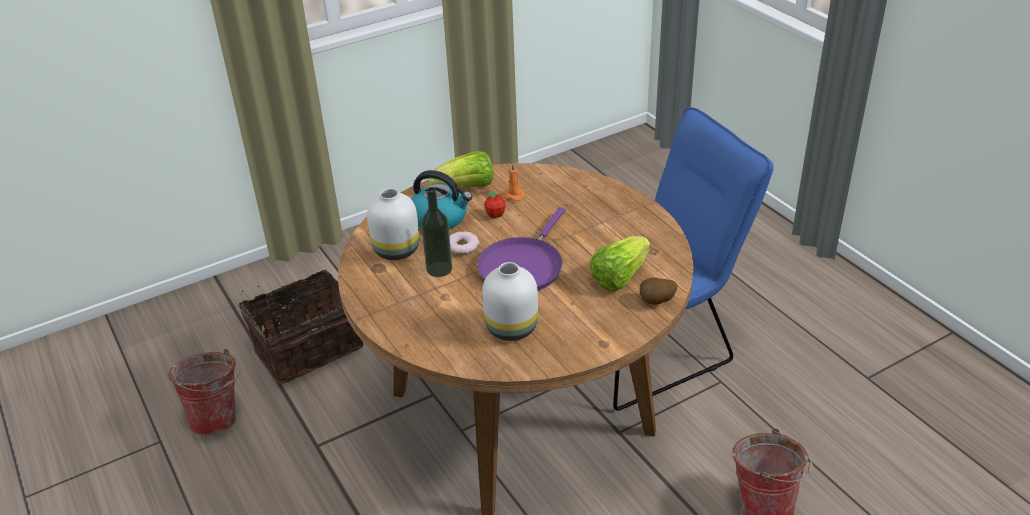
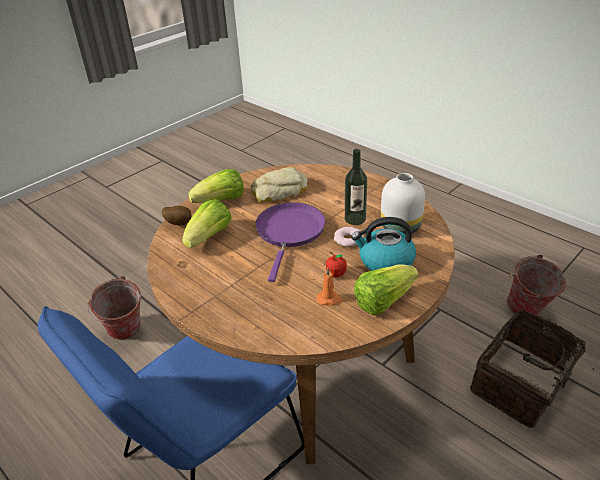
camera: 165 degrees right, 0 degrees up
white vase [482,262,538,341] -> bread [250,167,308,203]
none -> lettuce [188,169,244,203]

